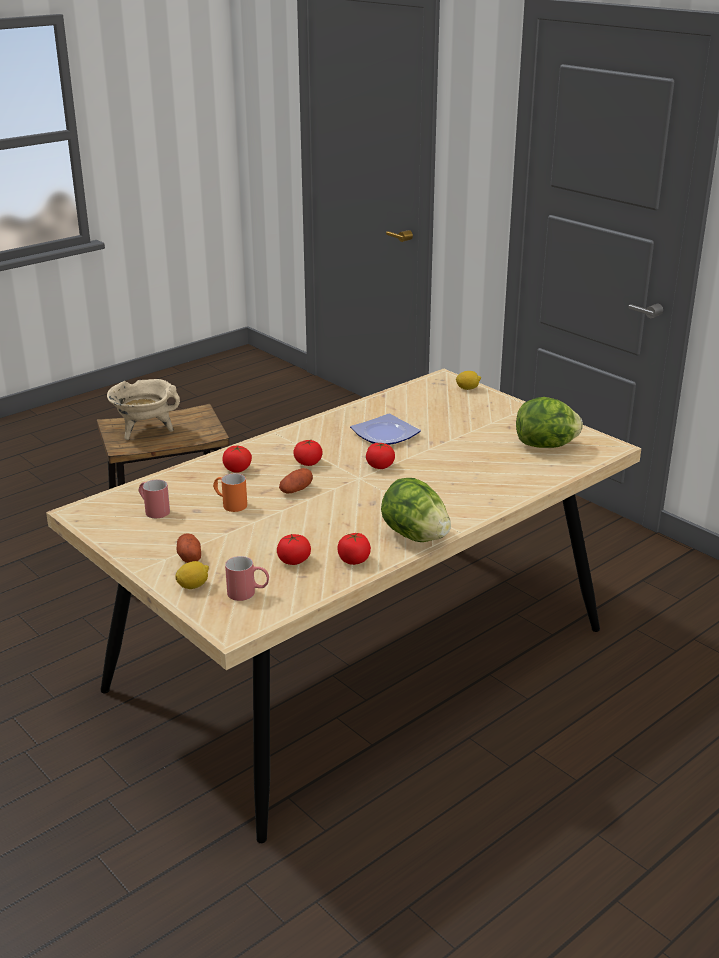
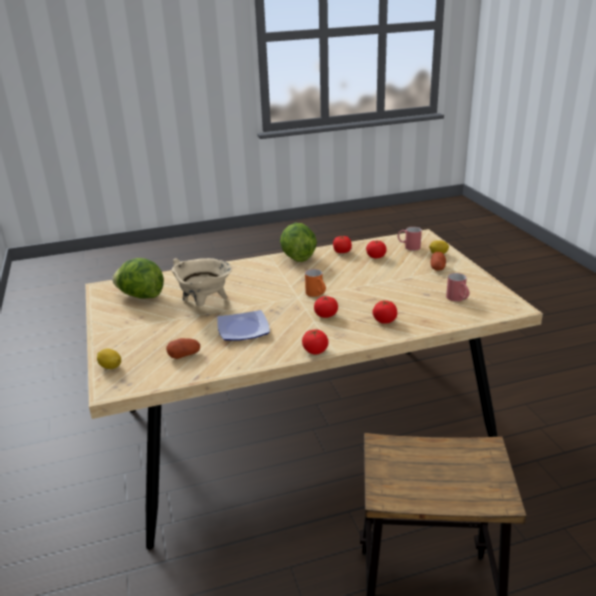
camera: 155 degrees left, 0 degrees up
beige cooking pot [107,379,180,440] -> beige cooking pot moved to [171,258,232,306]
orange mug [213,473,247,512] -> orange mug moved to [305,269,326,297]
potato [279,468,313,494] -> potato moved to [166,338,200,359]
tomato [366,443,395,469] -> tomato moved to [302,330,329,355]

